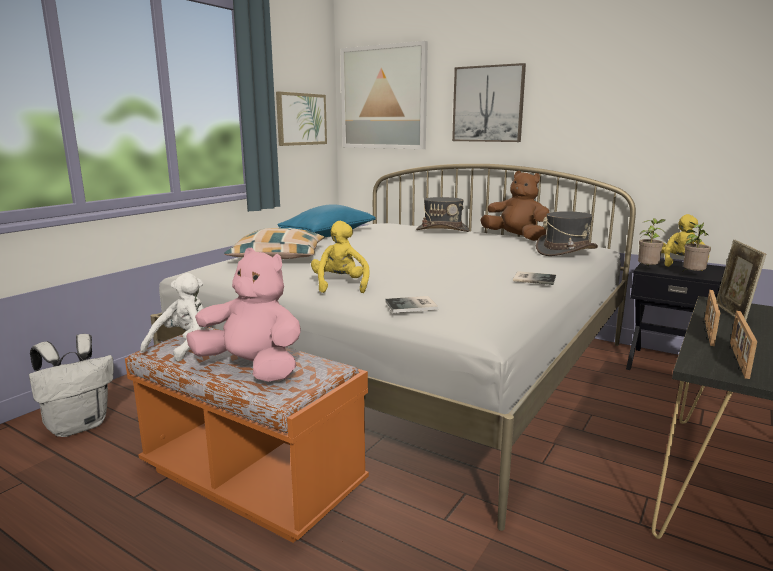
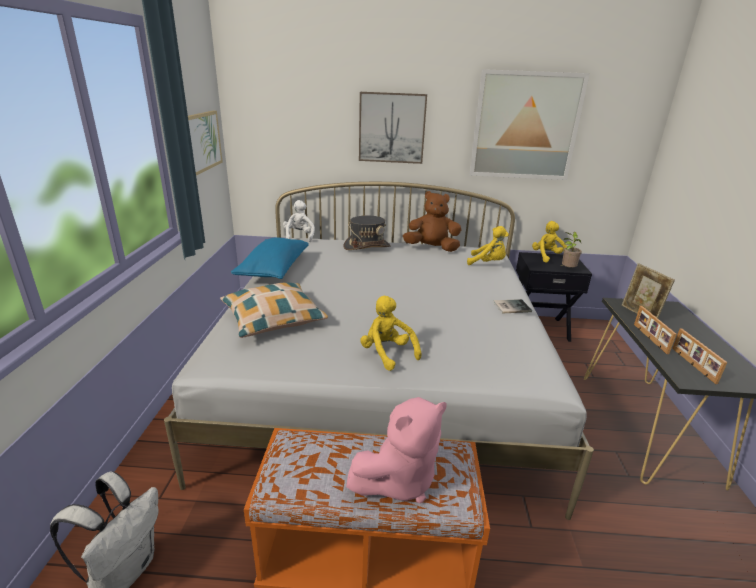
camera: 30 degrees left, 10 degrees up
white plush toy [140,273,205,362] -> white plush toy moved to [283,200,315,242]
pink plush toy [186,247,301,382] -> pink plush toy turned 150 degrees clockwise [346,397,447,503]
picture [341,41,428,149] -> picture moved to [469,69,590,180]
book [385,296,439,313] -> none
grey hat [536,211,598,256] -> yellow plush toy [467,226,509,265]
potted plant [638,218,665,267] -> none

